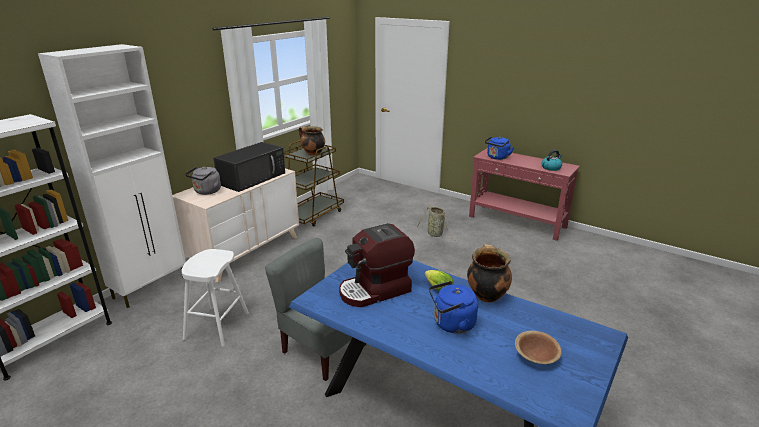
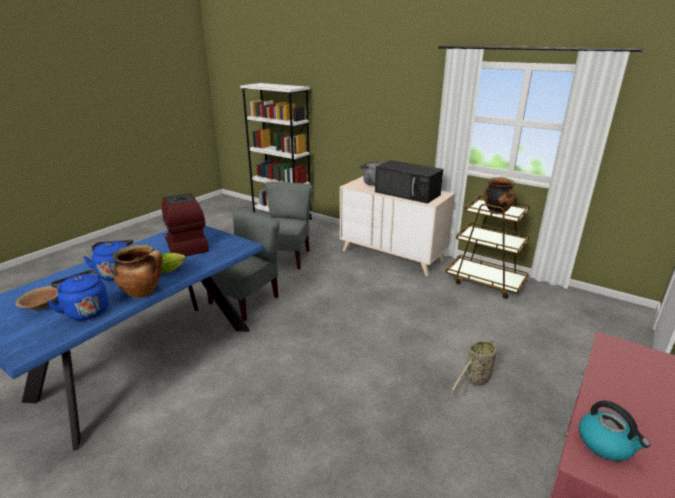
camera: 90 degrees right, 0 degrees up
white cabinet [38,44,186,308] -> none
white stool [182,249,249,346] -> grey chair [266,182,312,269]
blue kettle [485,136,513,160] -> blue kettle moved to [47,270,109,321]

